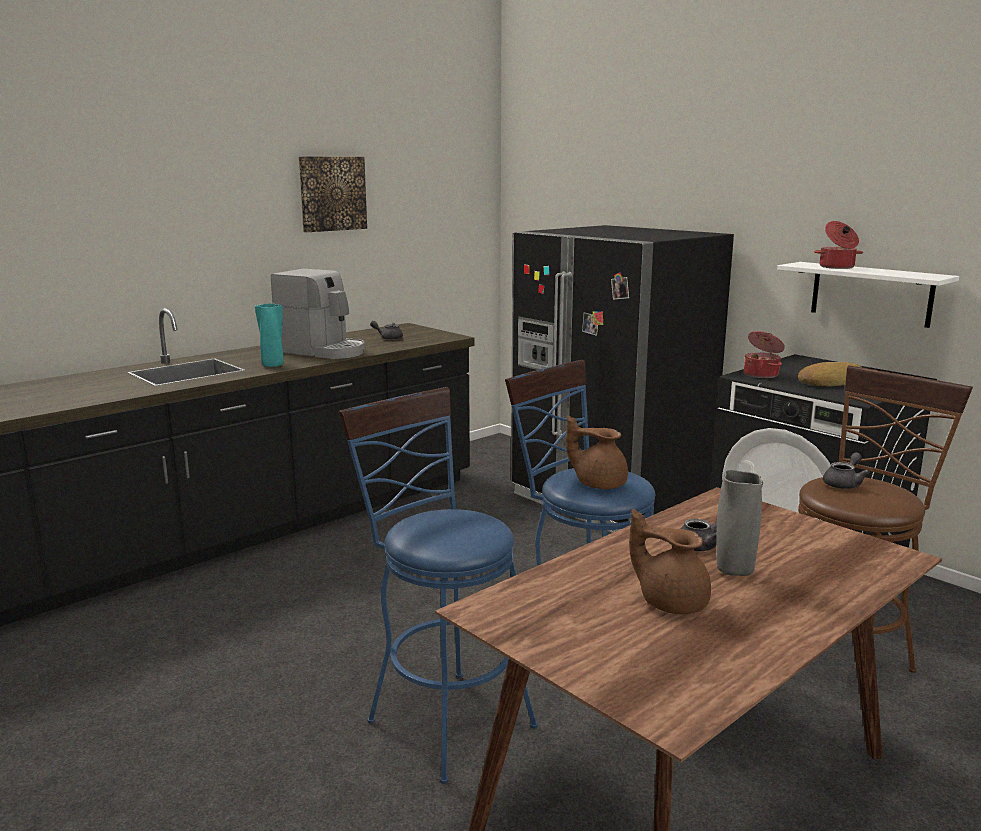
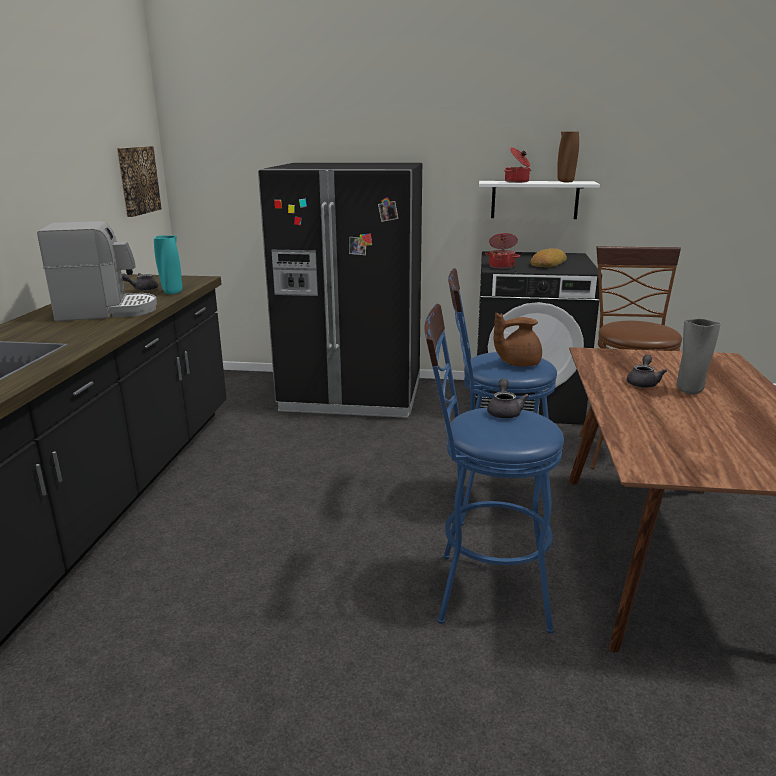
camera: 40 degrees left, 5 degrees up
turquoise vase [255,303,284,367] -> turquoise vase moved to [154,235,182,294]
picture [299,156,367,232] -> picture moved to [117,146,161,217]
brown teapot [629,509,711,614] -> none
grey teapot [823,452,870,489] -> grey teapot moved to [487,379,529,419]
none -> brown vase [557,131,579,182]

